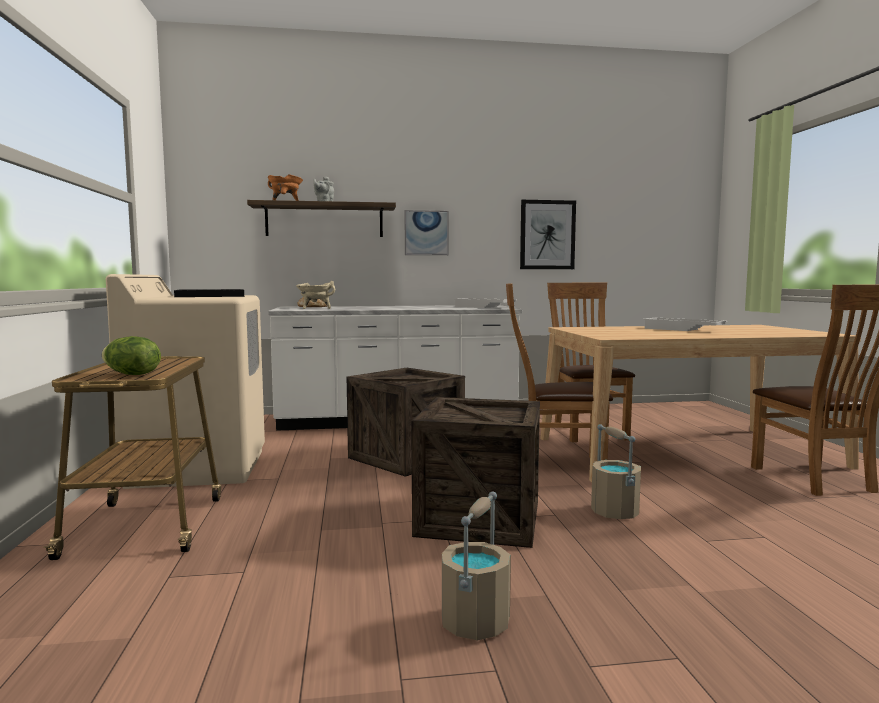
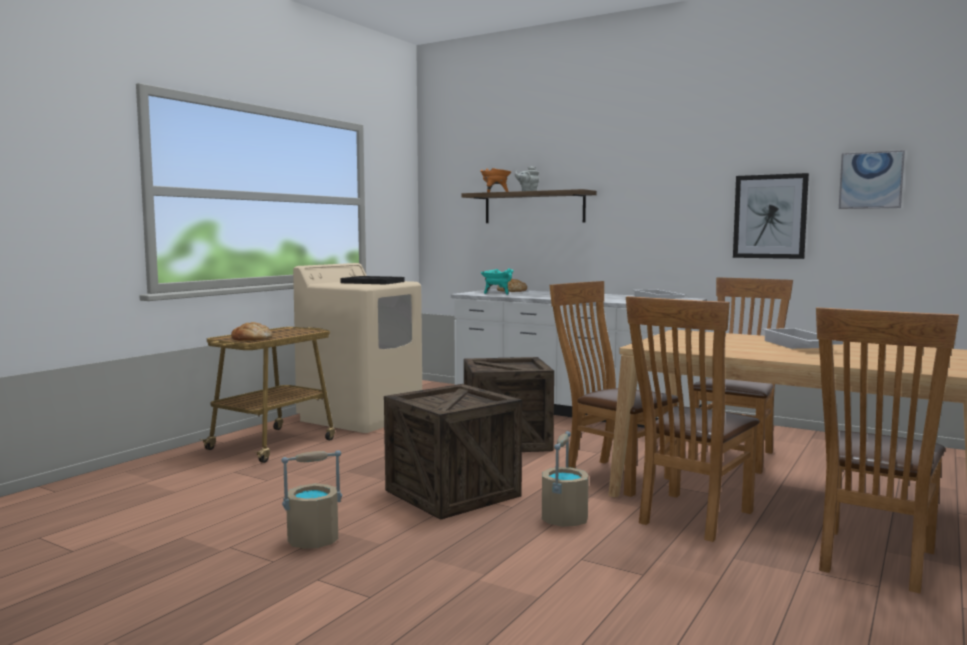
camera: 40 degrees right, 0 degrees up
lettuce [102,336,161,375] -> bread [231,322,273,341]
beige cooking pot [296,281,335,309] -> turquoise cooking pot [481,268,513,295]
picture [404,210,449,255] -> picture moved to [839,150,905,209]
none -> brown chair [626,296,760,542]

